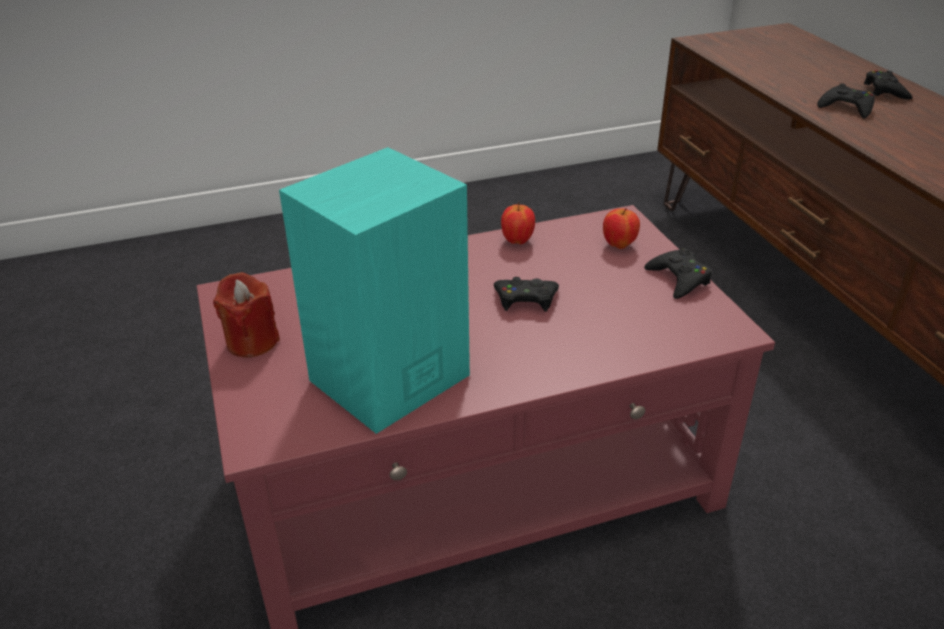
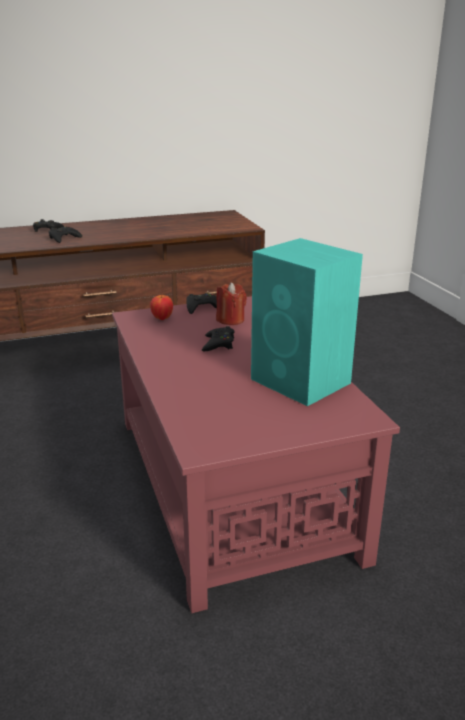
camera: 90 degrees left, 10 degrees down
red candle [213,272,280,357] -> red candle moved to [216,282,247,325]
apple [501,202,535,244] -> none

